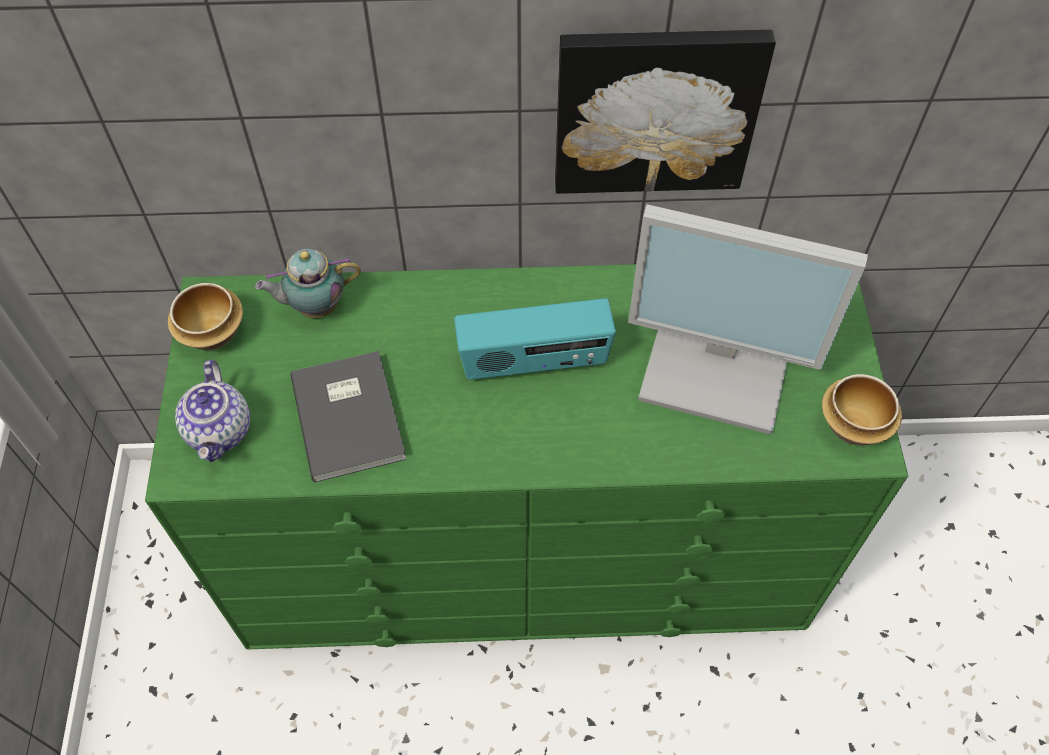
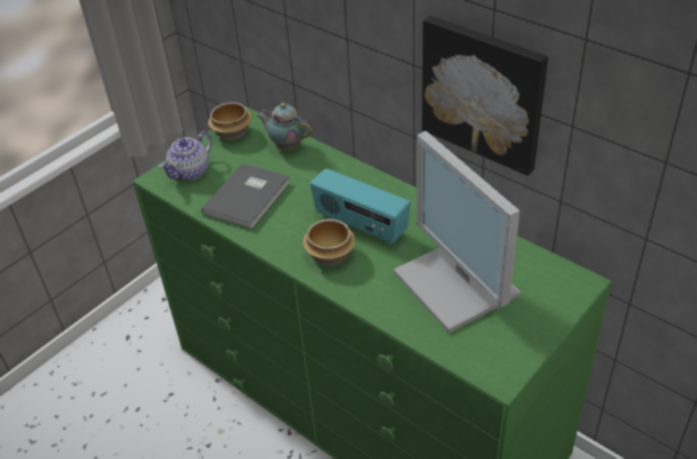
camera: 45 degrees right, 15 degrees down
bowl [822,374,902,445] -> bowl moved to [303,219,355,265]

